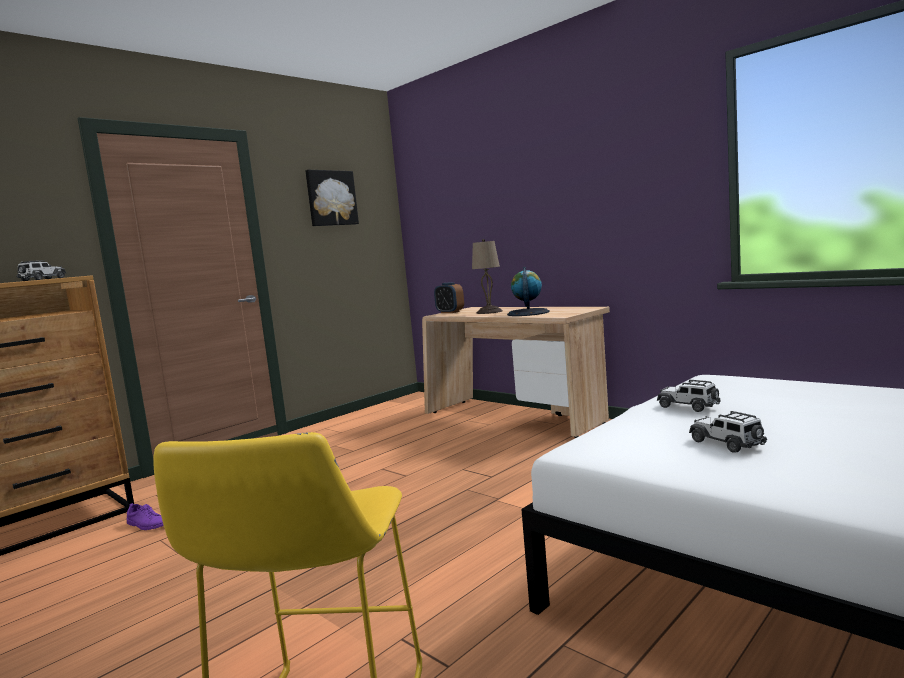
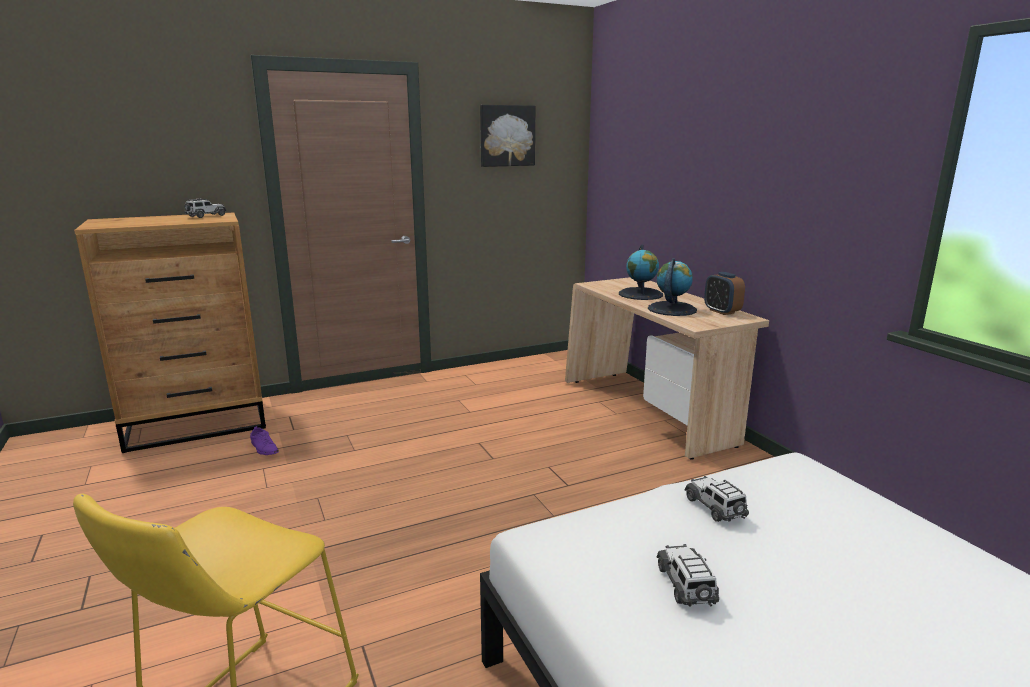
camera: 20 degrees right, 10 degrees up
alarm clock [434,282,464,313] -> alarm clock moved to [704,272,745,315]
beige table lamp [472,239,503,314] -> globe [619,244,663,300]

